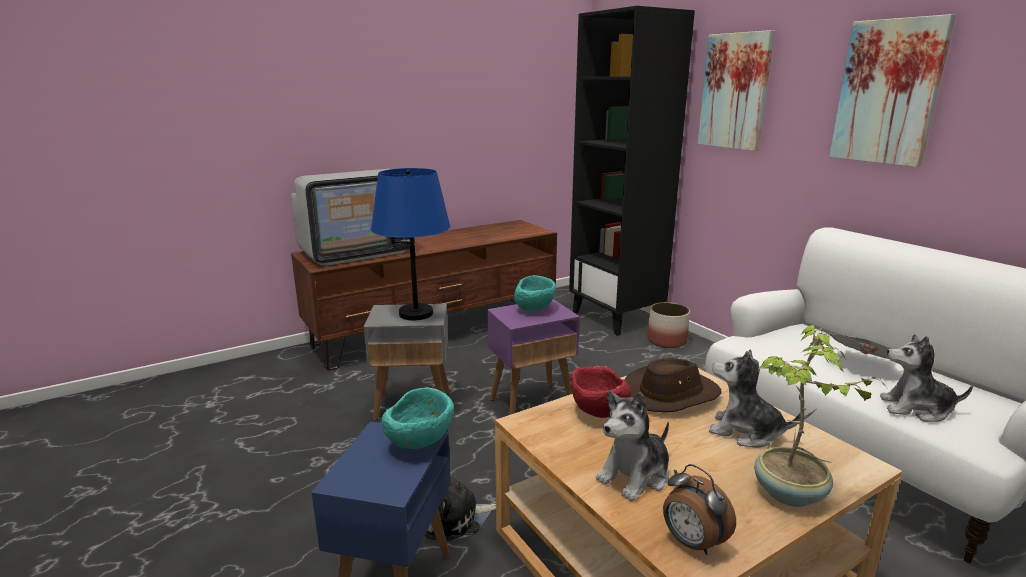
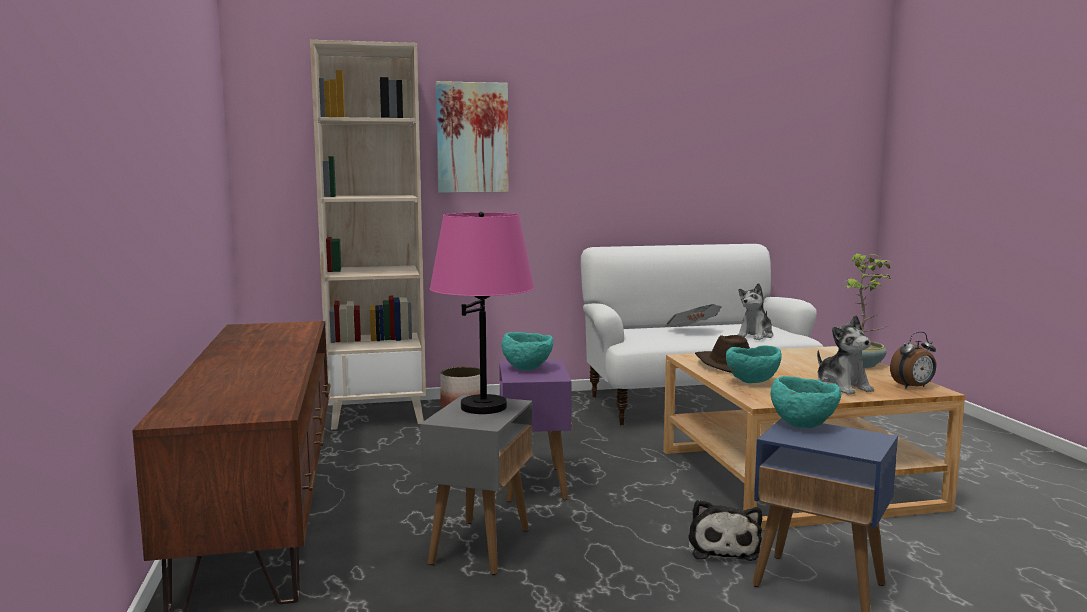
camera: 70 degrees left, 10 degrees down
television [291,169,415,266] -> none
blue table lamp [371,168,450,320] -> pink table lamp [430,212,534,414]
black bookcase [569,6,695,336] -> beige bookcase [310,40,426,430]
red bowl [570,366,631,418] -> turquoise bowl [726,345,782,383]
plush toy [709,349,801,448] -> none
picture [829,14,956,167] -> none

